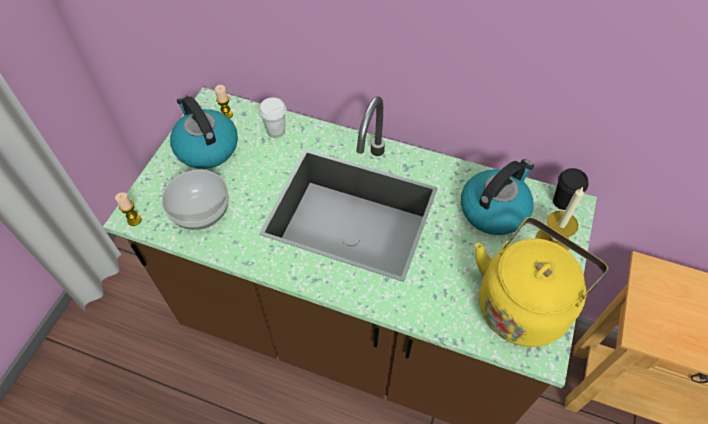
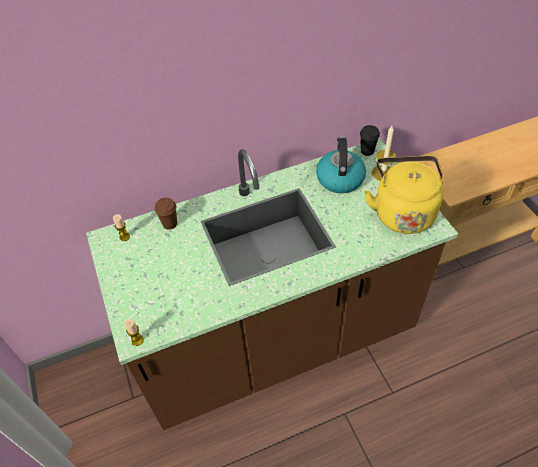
camera: 40 degrees left, 5 degrees down
bowl [162,170,229,230] -> none
kettle [170,95,238,169] -> none
white cup [259,98,286,138] -> brown cup [155,198,177,230]

